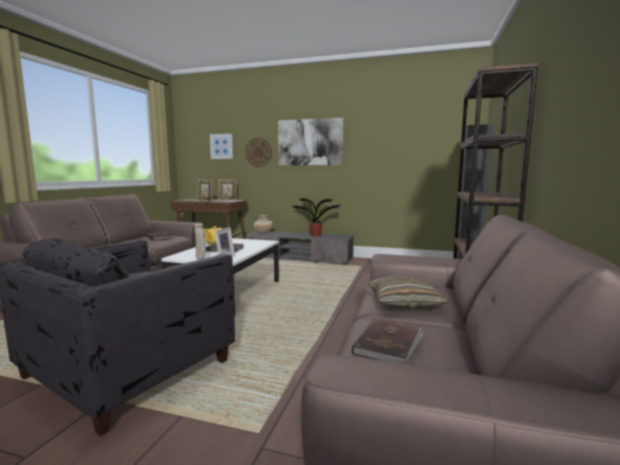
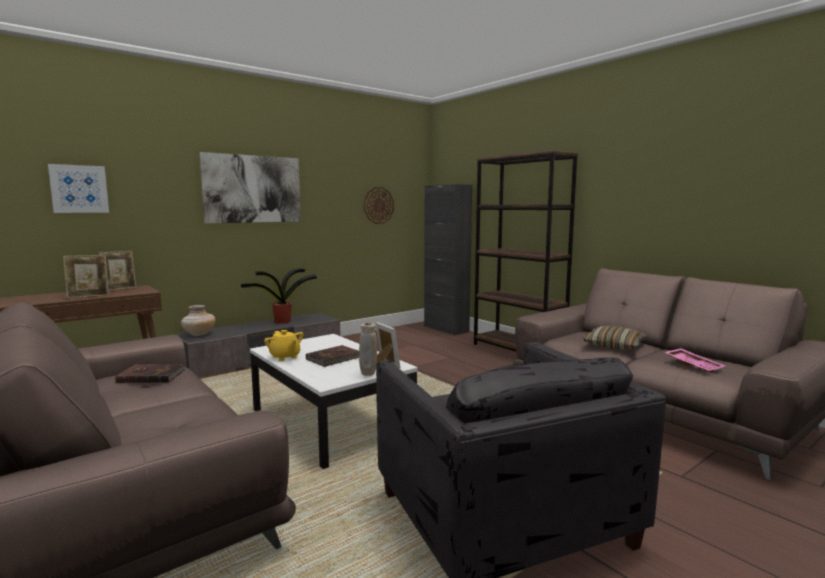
camera: 55 degrees left, 0 degrees up
wall clock [245,138,272,167] -> wall clock moved to [364,187,394,224]
brown book [352,319,423,364] -> pink tray [665,348,725,373]

